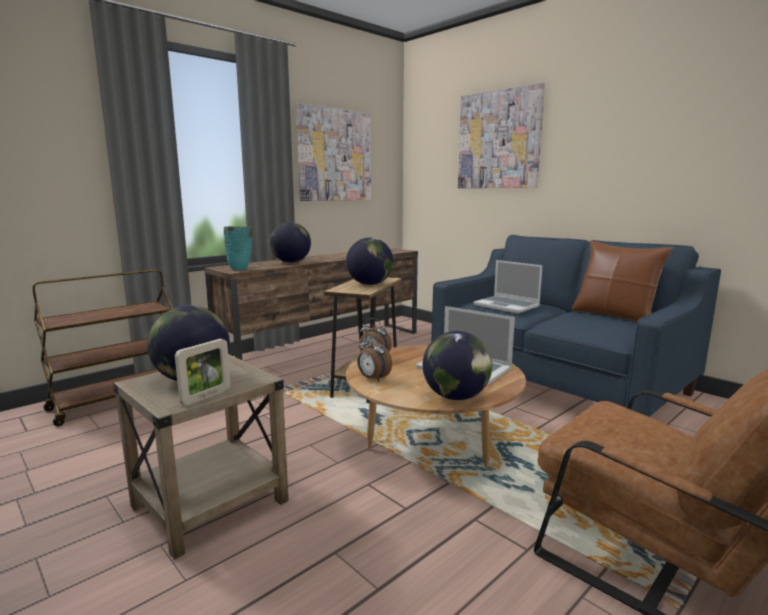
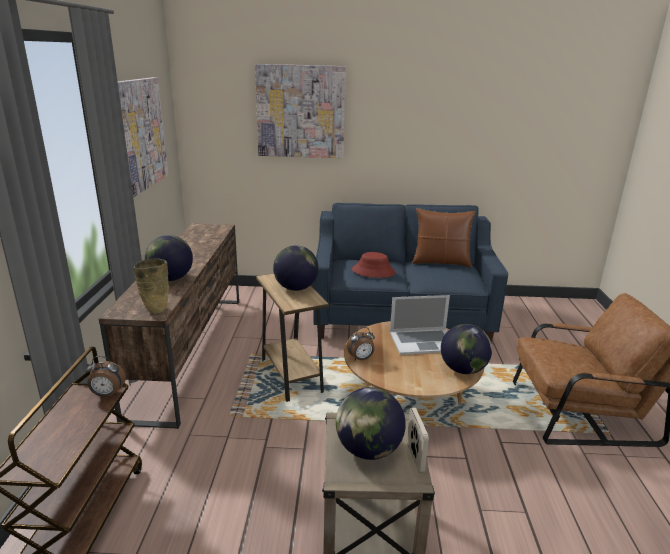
camera: 45 degrees left, 10 degrees up
turquoise vase [224,226,252,270] -> beige vase [134,259,169,314]
alarm clock [357,333,392,381] -> alarm clock moved to [86,356,126,397]
laptop [473,260,542,313] -> red hat [352,252,395,278]

